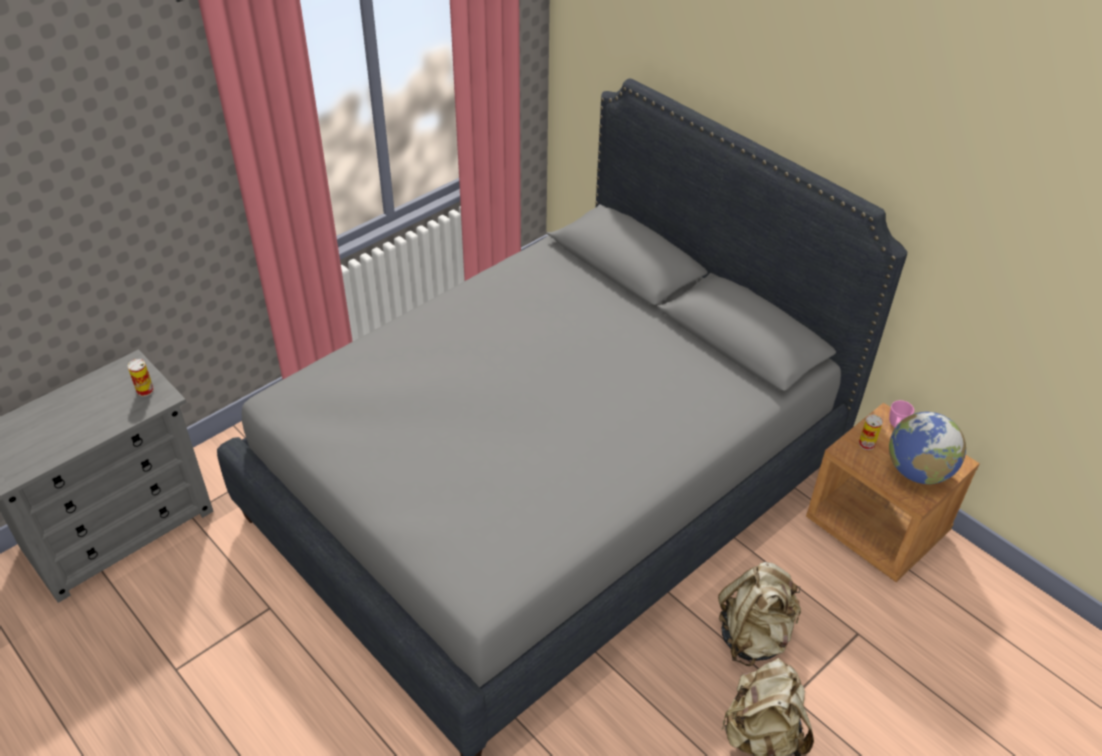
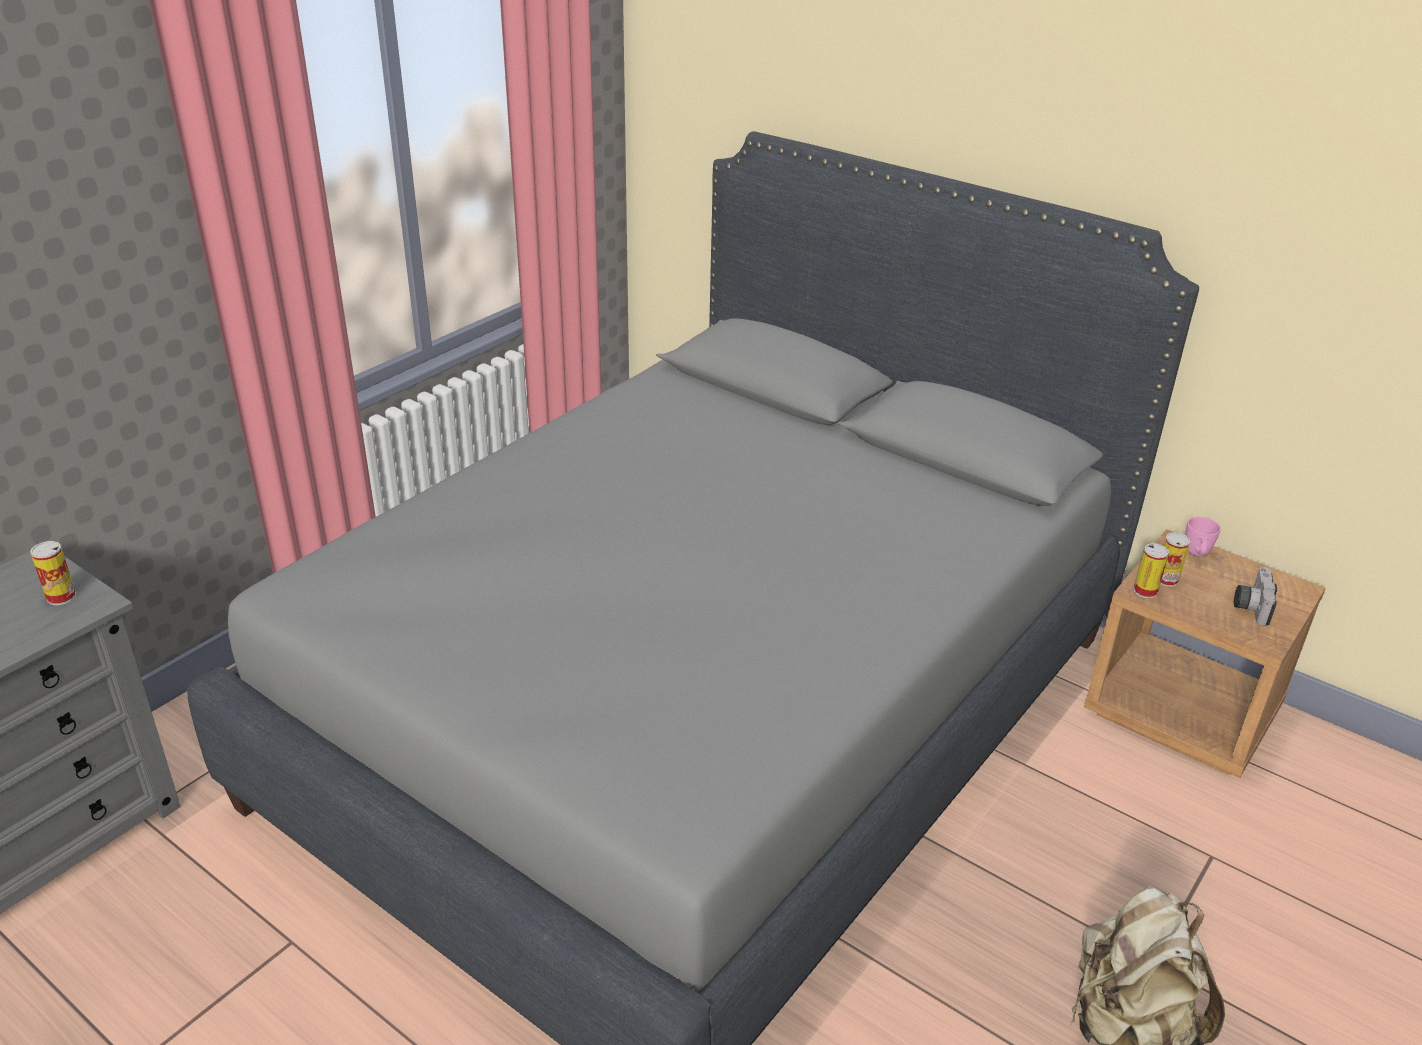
camera: 10 degrees left, 10 degrees down
beige backpack [718,562,801,666] -> none
globe [889,412,966,484] -> camera [1234,567,1277,625]
none -> can [1133,543,1169,598]

